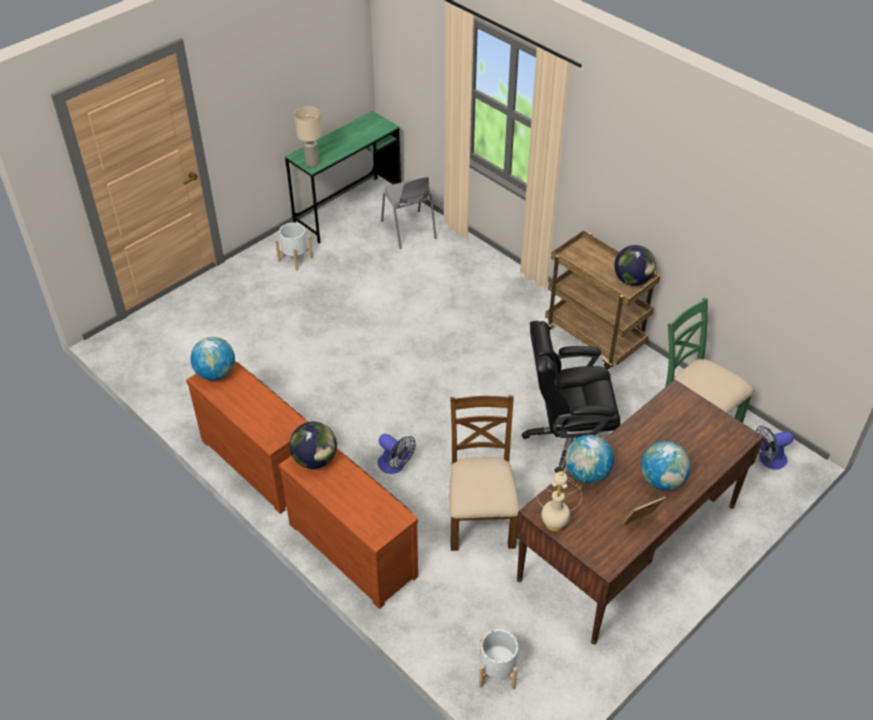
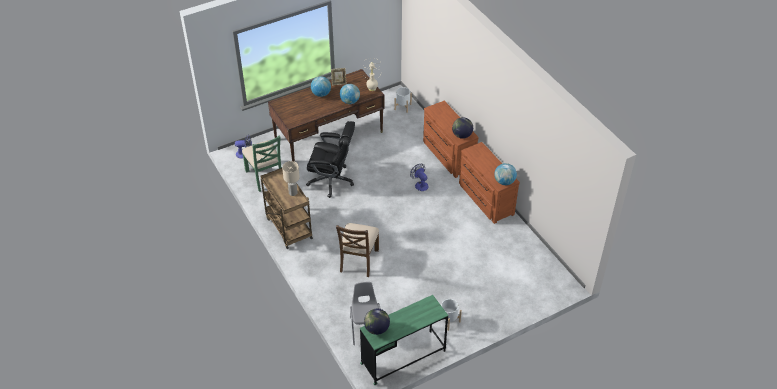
camera: 165 degrees left, 0 degrees up
beige table lamp [294,106,322,167] -> beige table lamp moved to [282,161,300,196]
brown chair [449,395,520,551] -> brown chair moved to [336,223,379,277]
globe [614,245,656,286] -> globe moved to [364,309,390,335]

